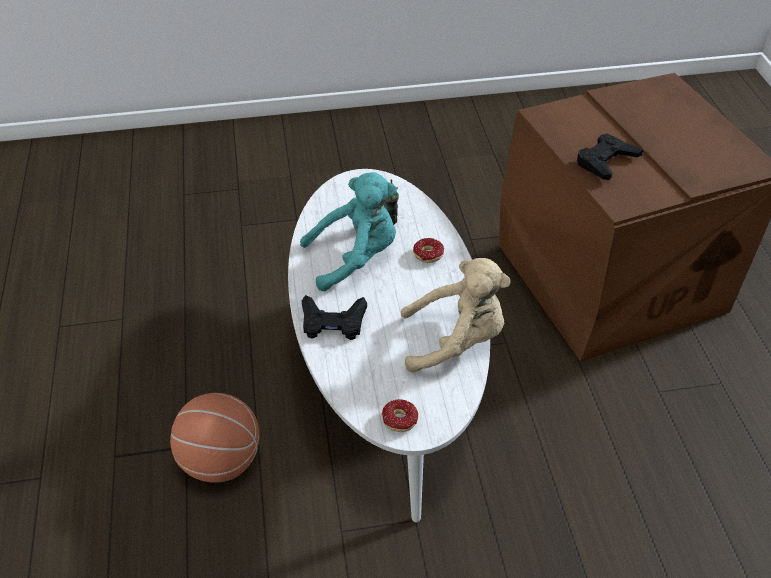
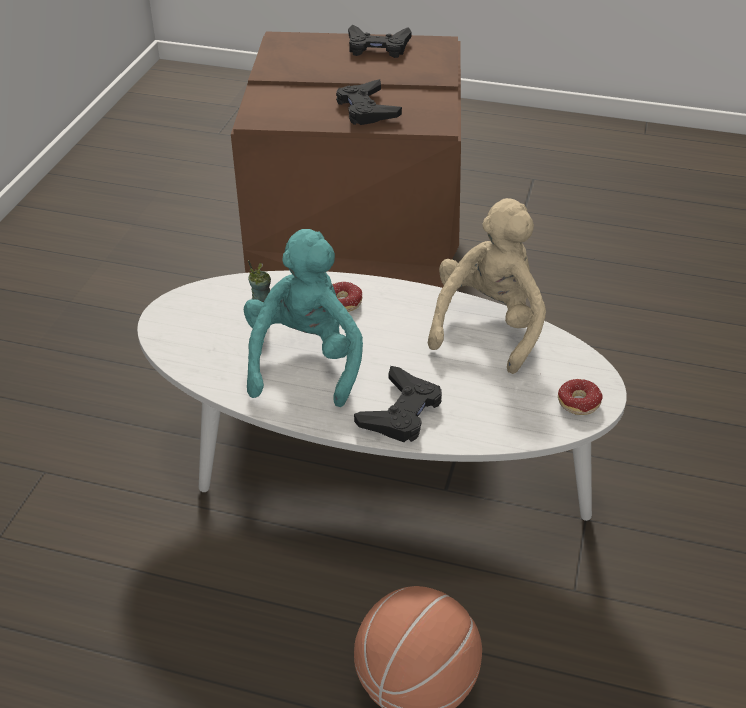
camera: 65 degrees left, 5 degrees down
none -> black game controller [348,24,412,58]

